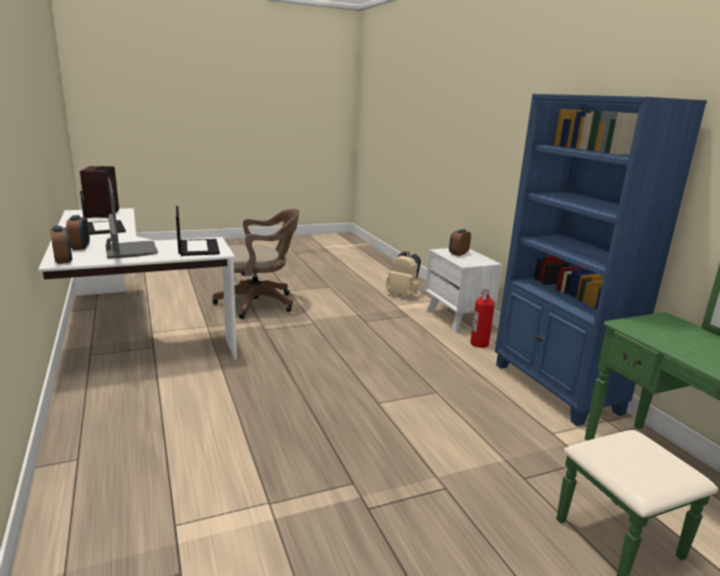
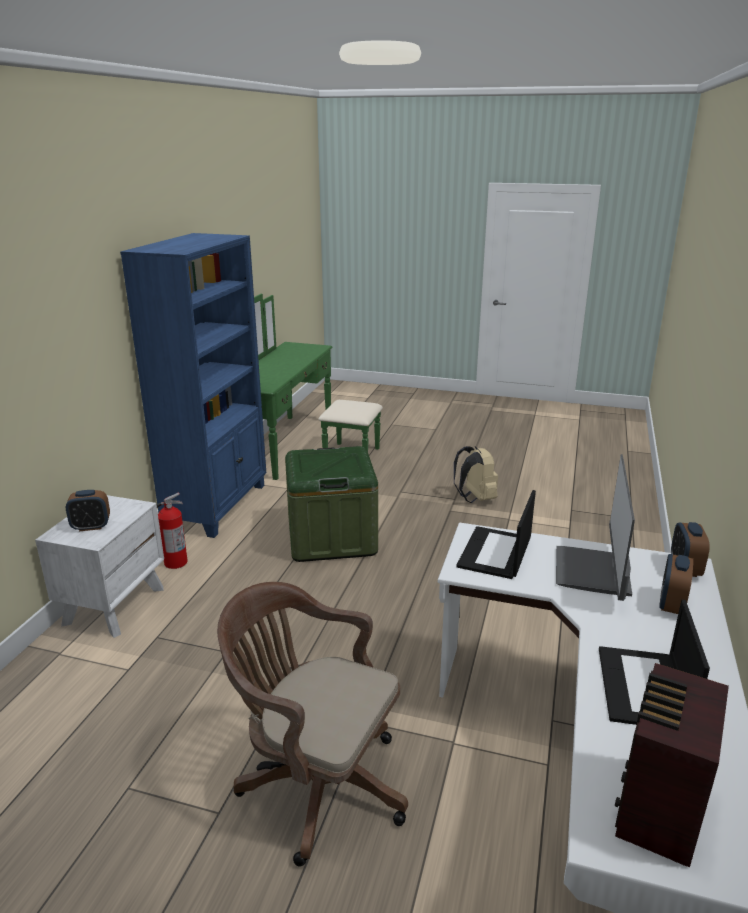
camera: 140 degrees left, 5 degrees up
beige backpack [386,252,421,297] -> beige backpack moved to [454,446,498,503]
none -> green storage box [285,446,378,562]

